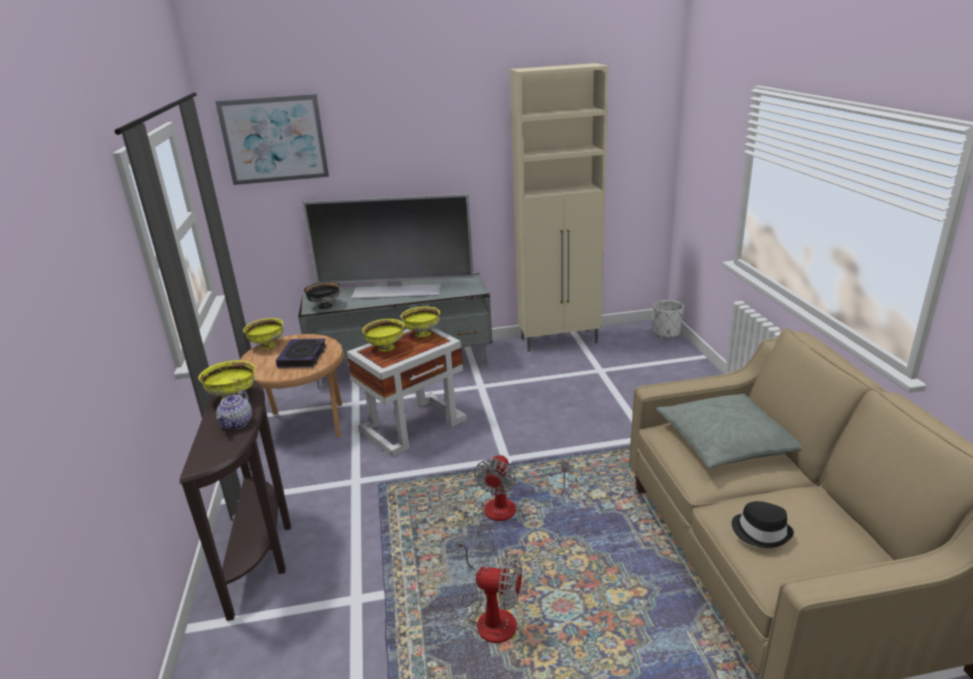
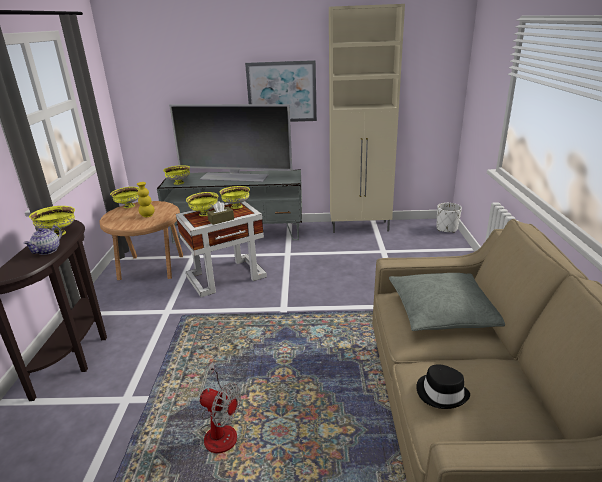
camera: 10 degrees right, 0 degrees up
picture [215,94,329,185] -> picture moved to [245,60,317,122]
book [276,339,327,368] -> yellow vase [137,182,155,217]
black bowl [304,282,340,309] -> yellow bowl [163,165,190,185]
fan [474,454,569,521] -> none
none -> brown tissue box [207,201,234,225]

